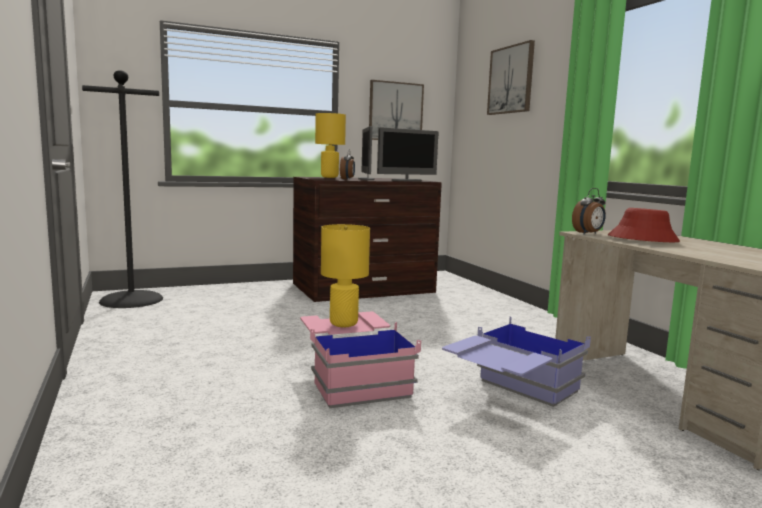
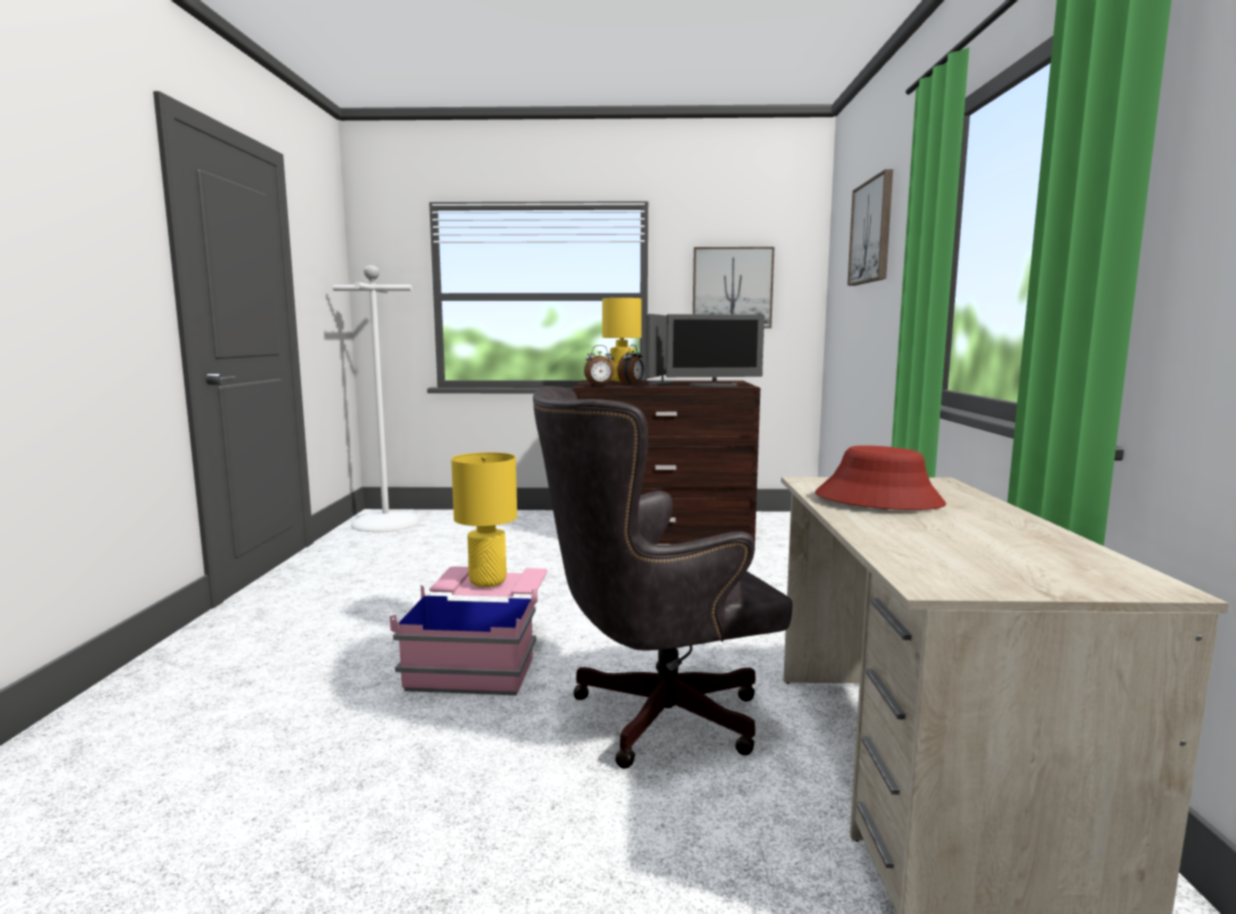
camera: 25 degrees right, 0 degrees up
black clothes rack [82,70,163,308] -> white clothes rack [333,265,421,532]
blue storage box [442,316,591,407] -> grey office chair [533,386,792,769]
alarm clock [572,188,606,234] -> alarm clock moved to [584,345,614,386]

